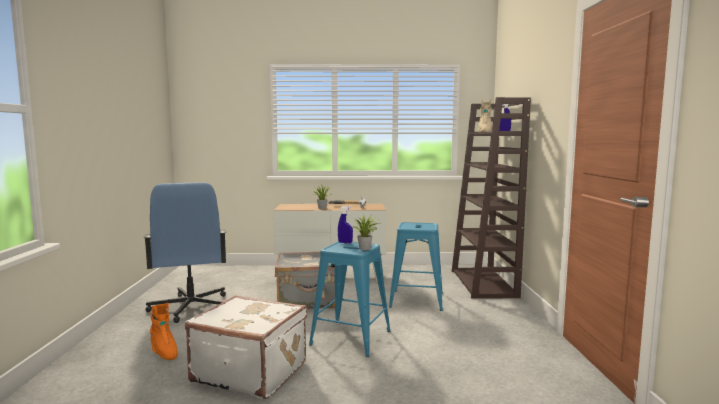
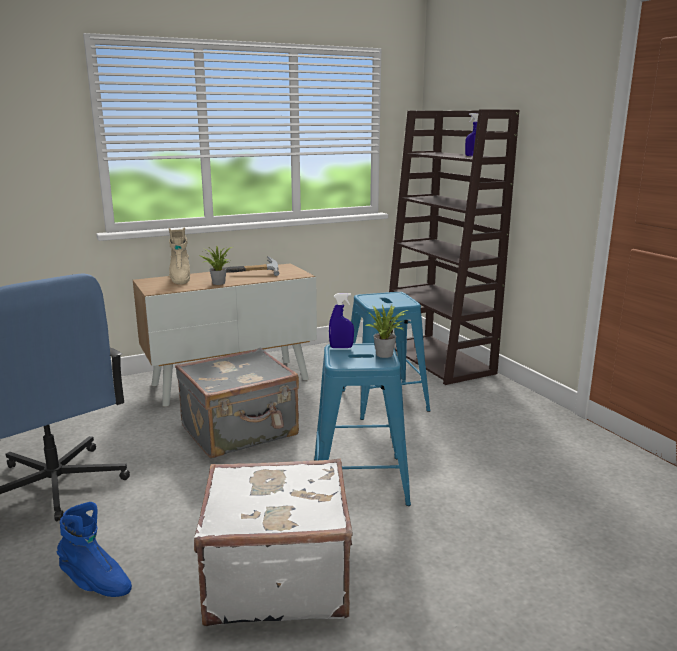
camera: 25 degrees left, 10 degrees up
orange boot [150,303,178,360] -> blue boot [57,502,132,597]
beige boot [478,99,492,132] -> beige boot moved to [169,227,190,285]

